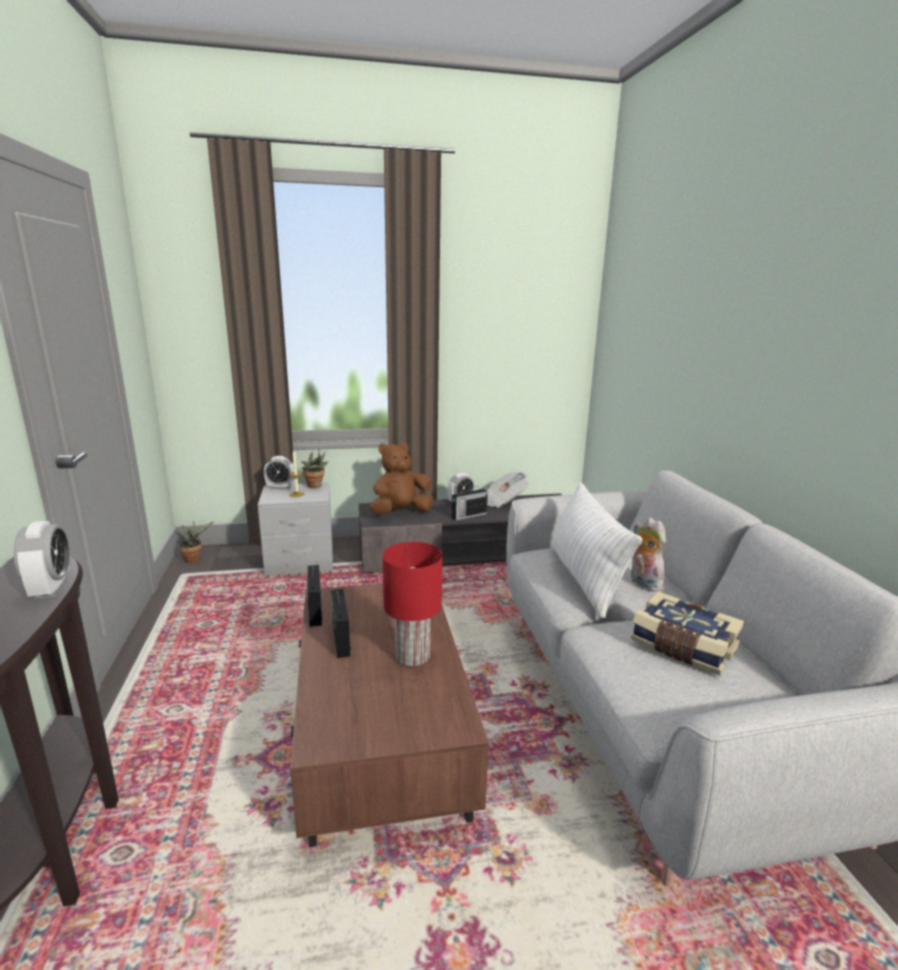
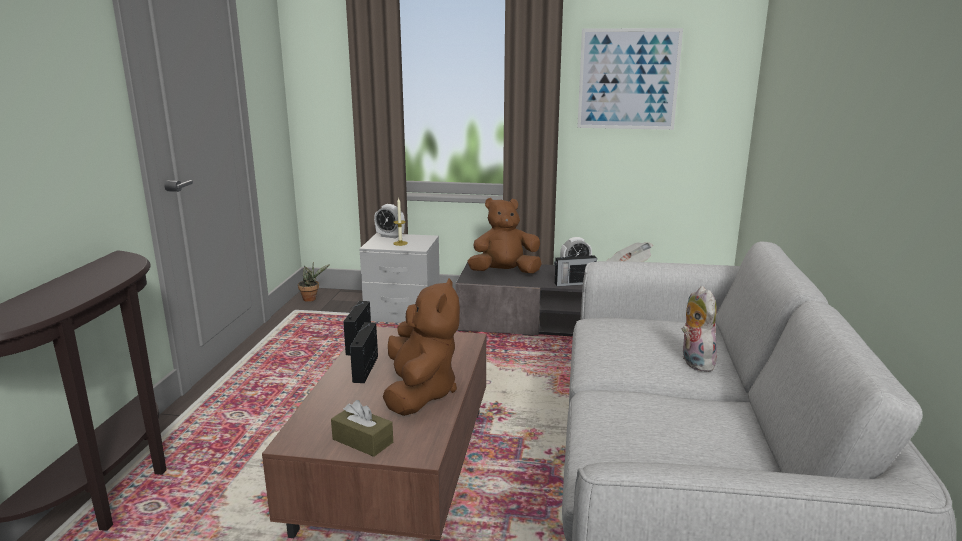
camera: 20 degrees right, 0 degrees up
alarm clock [14,521,70,599] -> none
potted plant [301,449,329,488] -> none
red table lamp [383,542,443,666] -> brown plush toy [383,278,460,416]
white pillow [550,482,642,618] -> none
book [631,591,744,675] -> none
none -> brown tissue box [331,400,393,457]
none -> picture [577,28,683,130]

